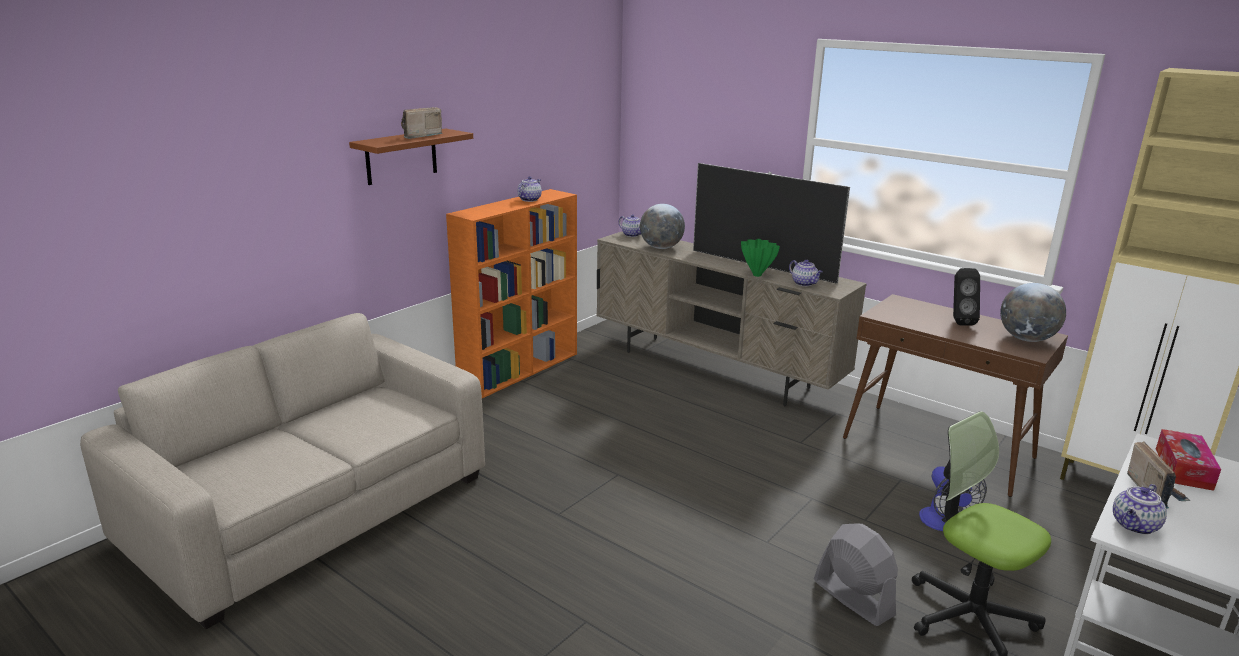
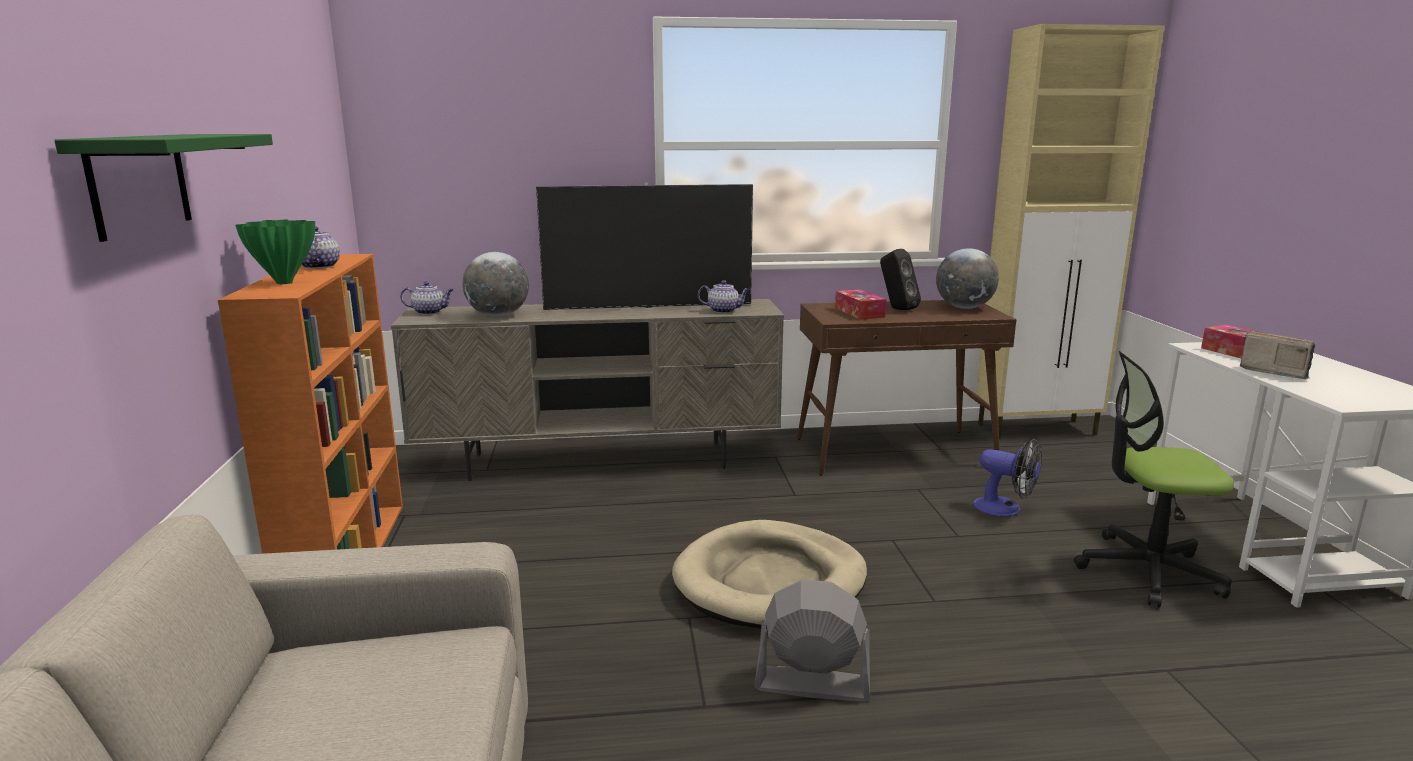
camera: 45 degrees left, 5 degrees down
brown shelf [349,129,473,185] -> green shelf [54,134,273,242]
radio [401,107,443,139] -> none
green vase [741,239,780,277] -> green vase moved to [235,220,315,284]
grey fan [814,523,898,626] -> grey fan moved to [754,579,870,702]
teapot [1113,484,1167,535] -> none
none -> beige dog bed [672,520,867,629]
none -> tissue box [835,289,886,320]

